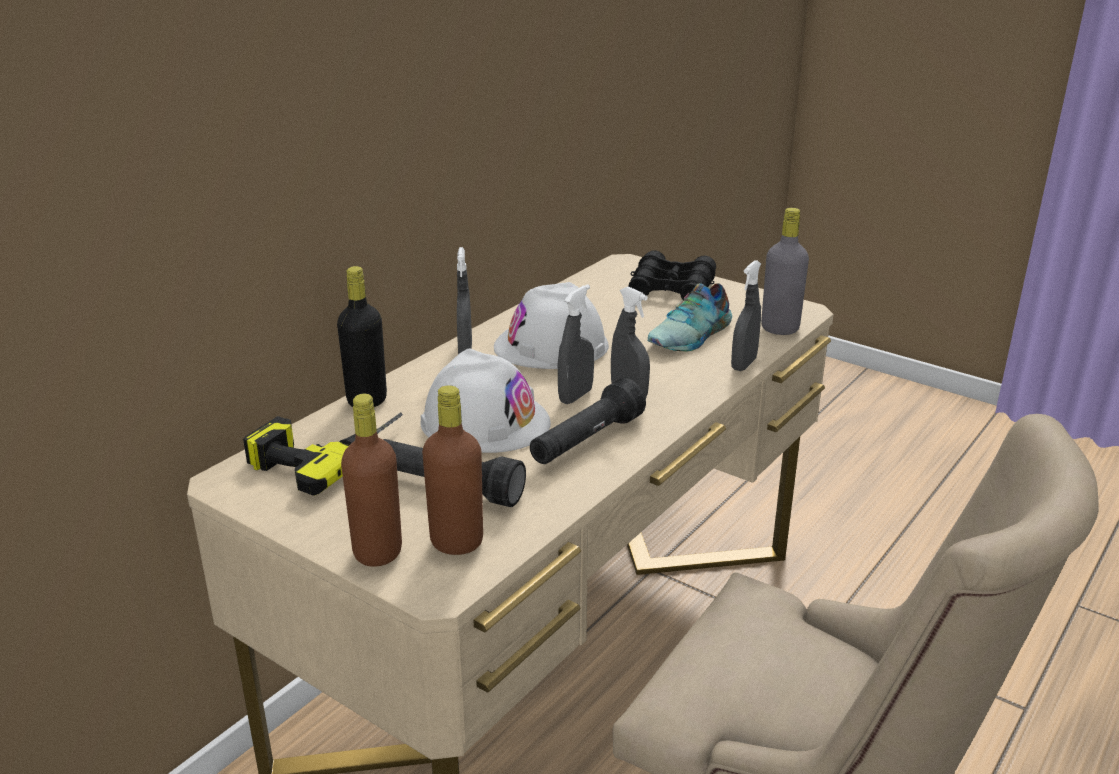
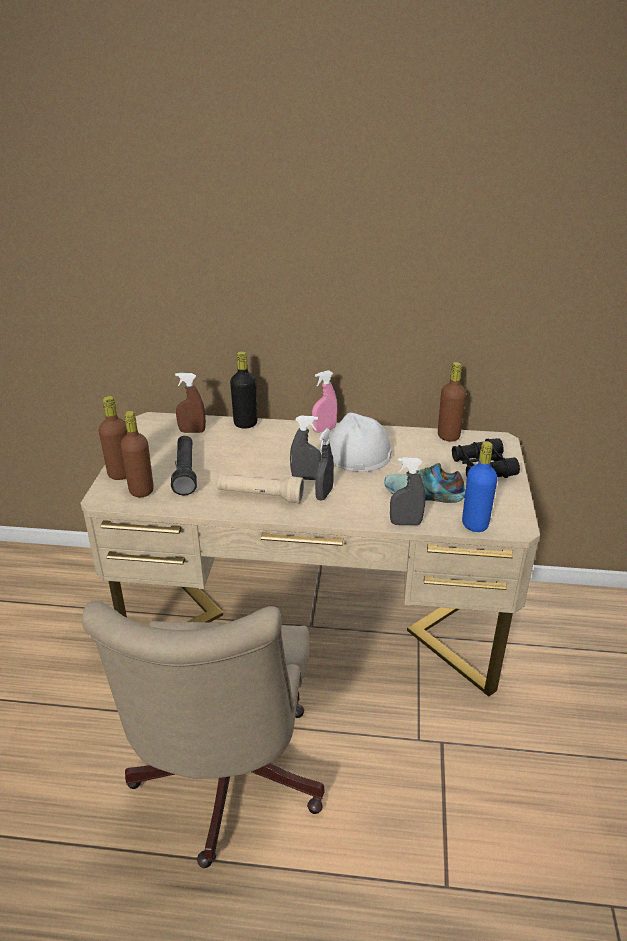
camera: 60 degrees right, 5 degrees up
power drill [243,412,403,496] -> brown spray bottle [175,373,206,433]
white hard hat [420,348,551,453] -> none
grey spray bottle [457,247,472,354] -> pink spray bottle [312,370,337,433]
black flashlight [530,378,646,464] -> beige flashlight [217,474,304,503]
grey bottle [761,208,809,335] -> blue bottle [462,441,498,532]
none -> brown bottle [438,362,466,442]

